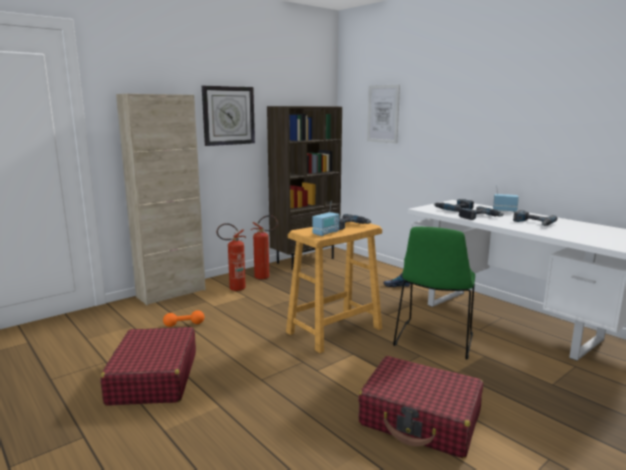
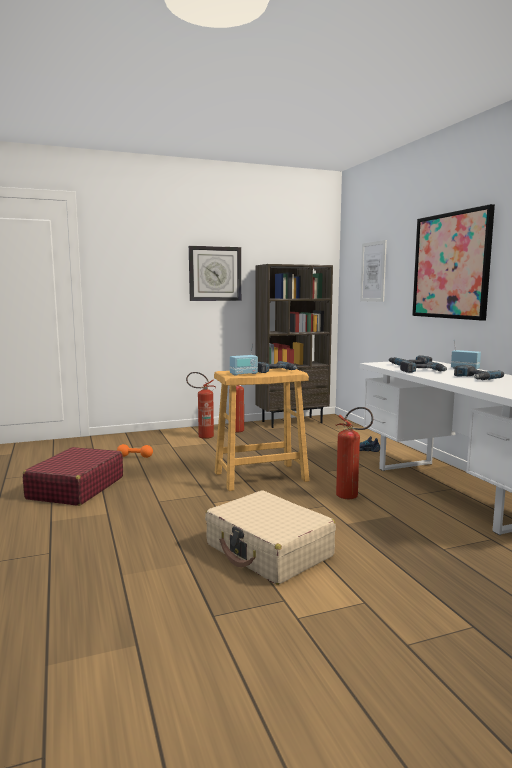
camera: 20 degrees right, 5 degrees down
beige cabinet [116,94,206,305] -> none
red suitcase [358,356,483,458] -> beige suitcase [205,490,336,585]
green chair [393,227,475,360] -> fire extinguisher [336,407,373,499]
none -> picture [412,204,495,321]

